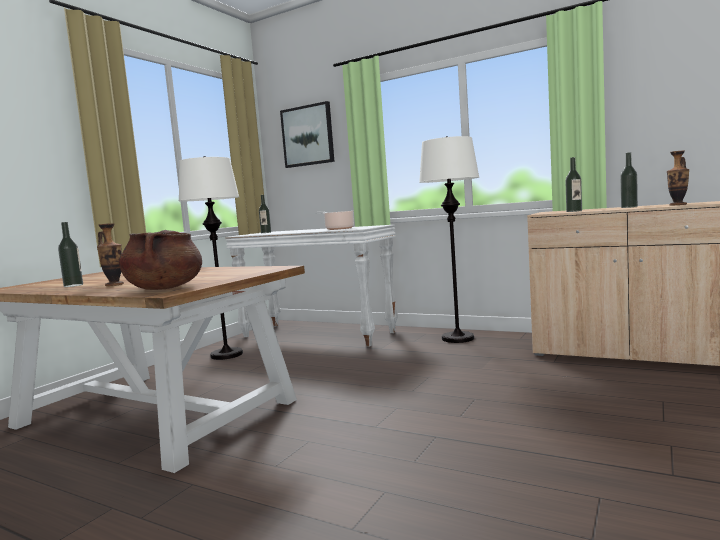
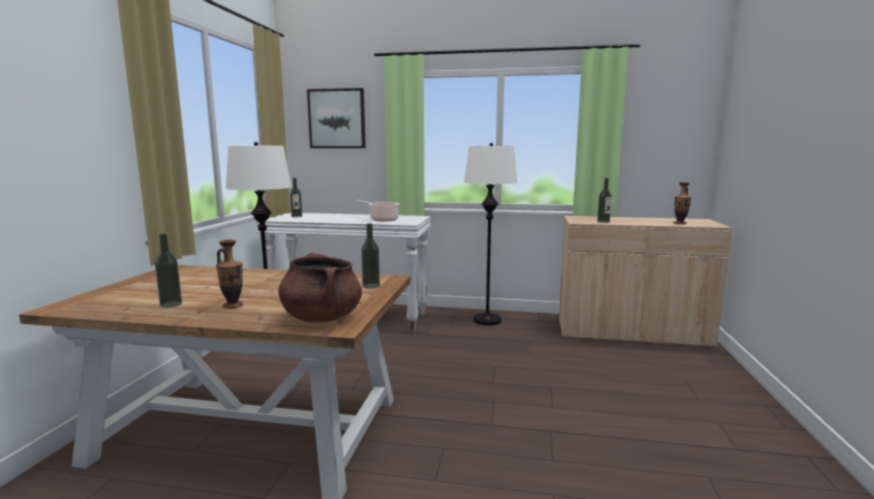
camera: 20 degrees left, 5 degrees up
bottle [620,152,638,208] -> bottle moved to [361,223,380,289]

